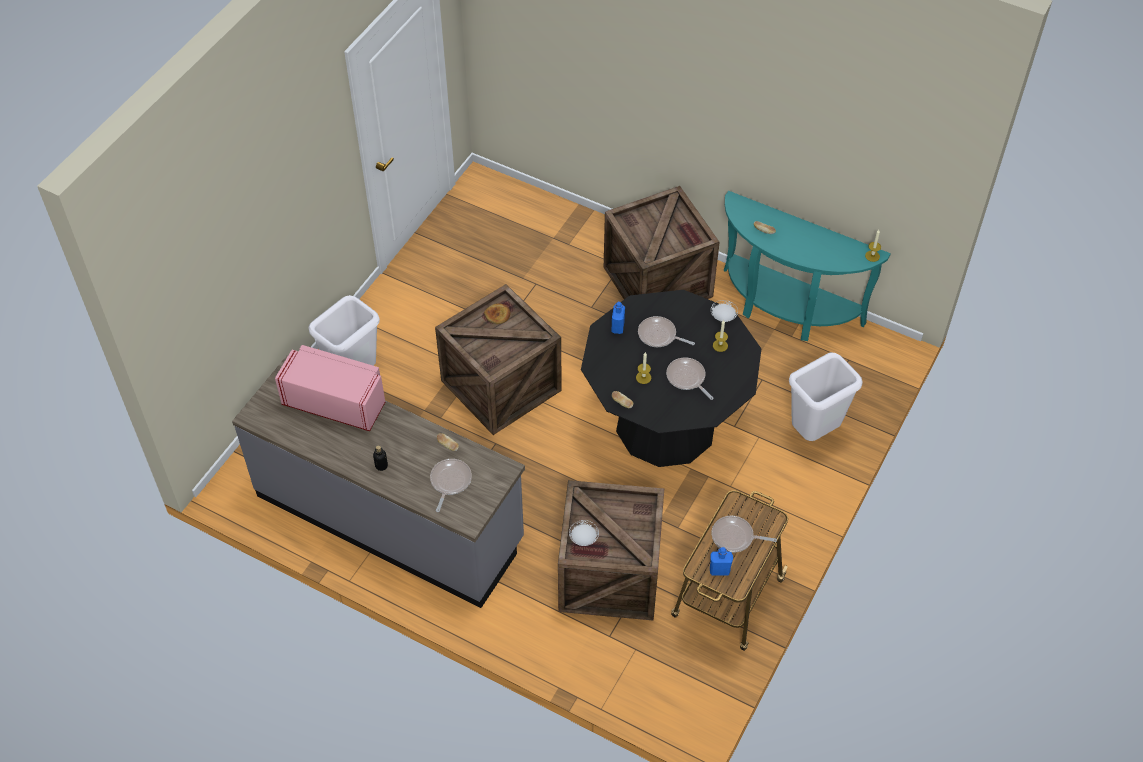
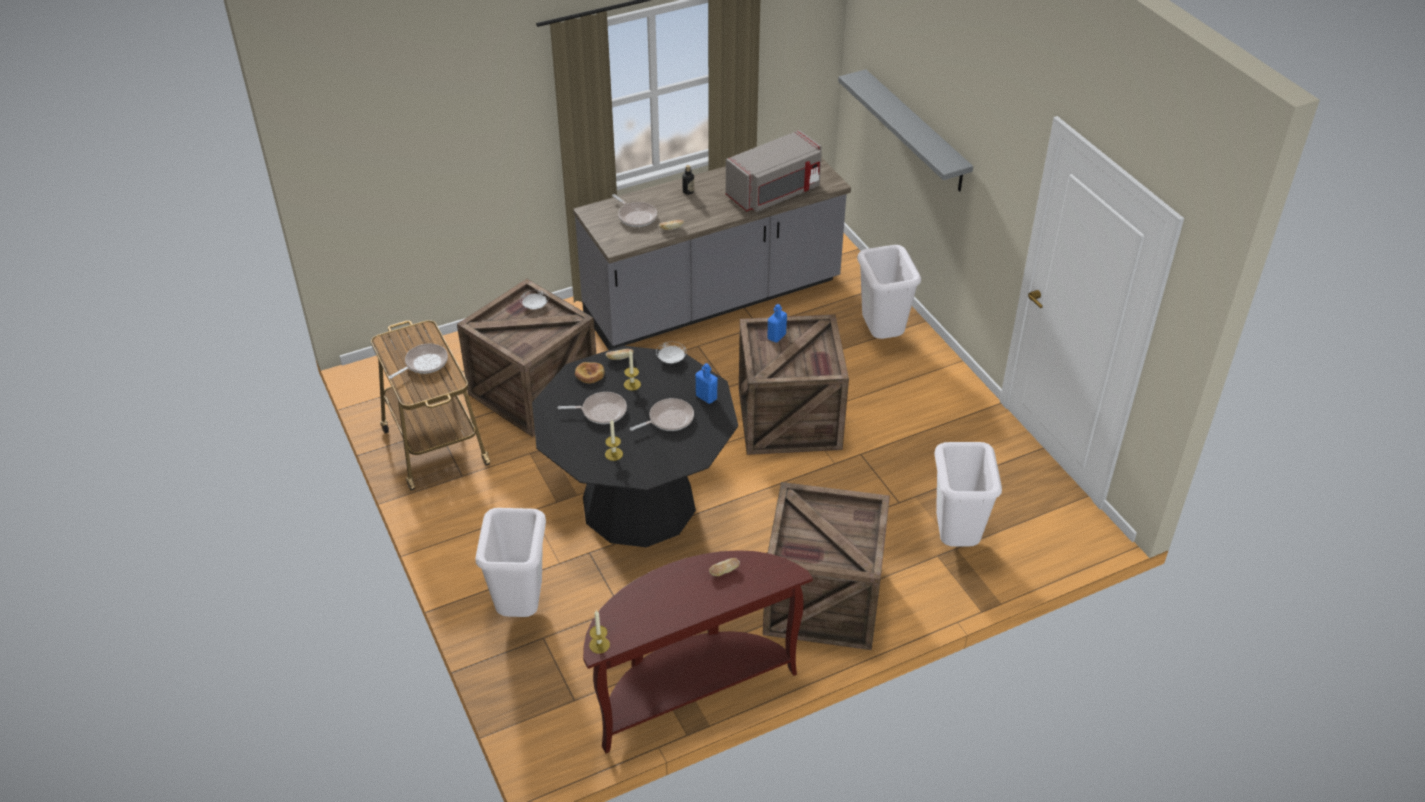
camera: 125 degrees right, 10 degrees down
pink microwave [275,345,385,431] -> grey microwave [726,130,822,212]
bread [484,303,511,324] -> bread moved to [575,362,605,384]
blue bottle [710,547,733,576] -> blue bottle moved to [767,304,787,343]
white plate [711,300,738,322] -> white plate moved to [656,342,687,363]
turquoise console table [724,191,891,341] -> brown console table [583,550,813,754]
none -> grey shelf [838,69,973,192]
none -> white trash can [935,442,1002,547]

